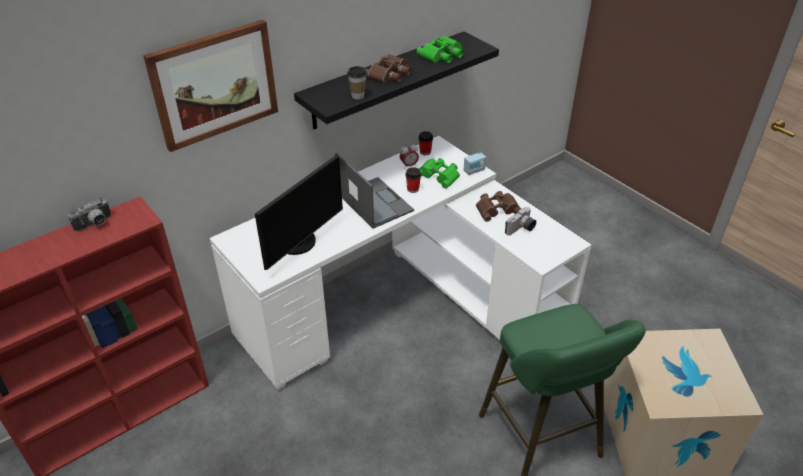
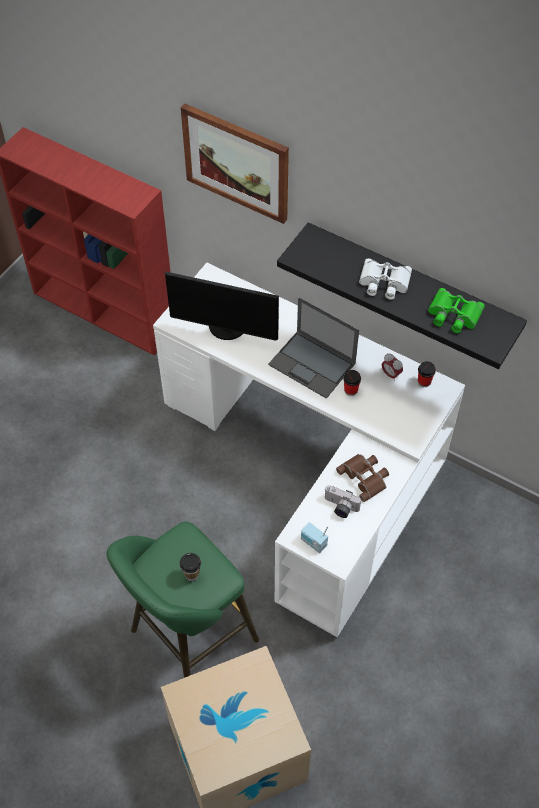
camera: 70 degrees right, 15 degrees up
camera [68,198,112,232] -> none
laptop [335,152,414,229] -> laptop turned 90 degrees clockwise [268,298,359,399]
cup [347,66,367,100] -> cup moved to [180,553,201,581]
brown binoculars [365,54,412,84] -> white binoculars [359,258,412,300]
green binoculars [419,158,460,189] -> none
radio [464,137,486,175] -> radio moved to [301,522,328,553]

